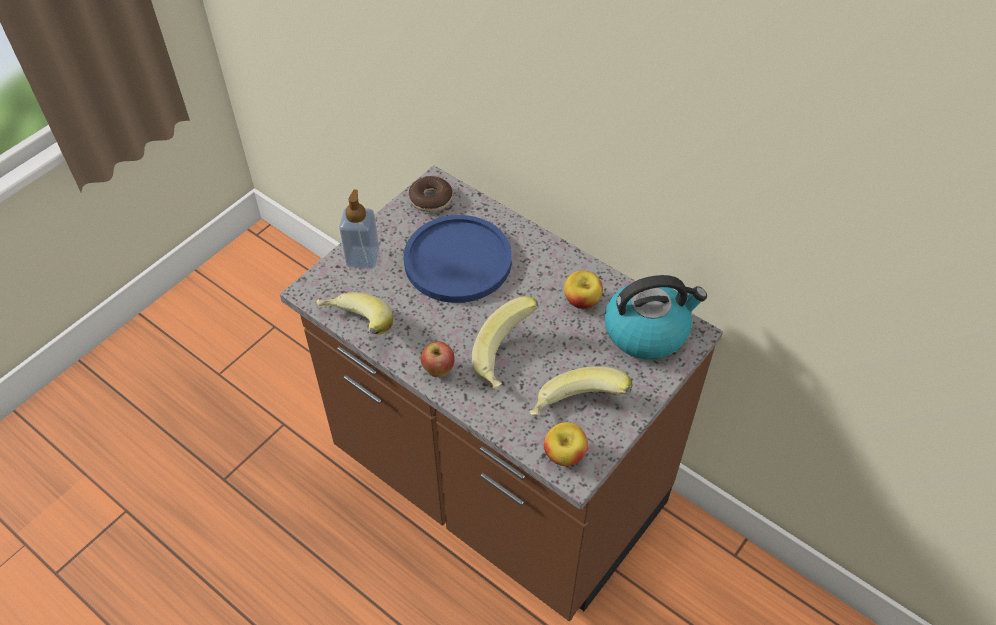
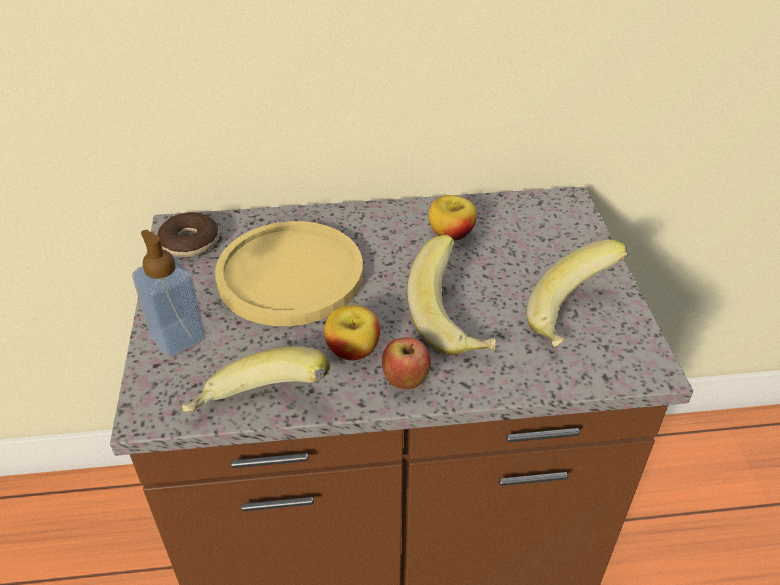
camera: 45 degrees left, 10 degrees down
blue plate [403,215,512,303] -> yellow plate [215,221,363,326]
apple [544,422,588,466] -> apple moved to [324,305,380,361]
kettle [604,275,707,359] -> none

